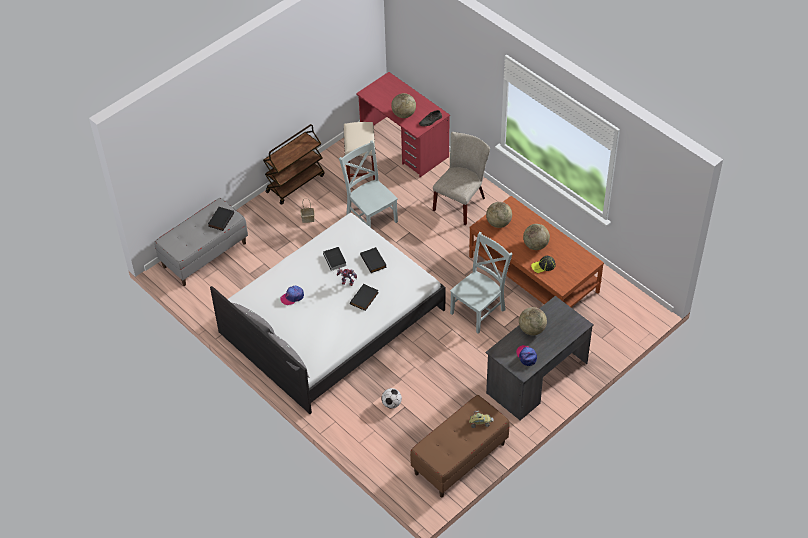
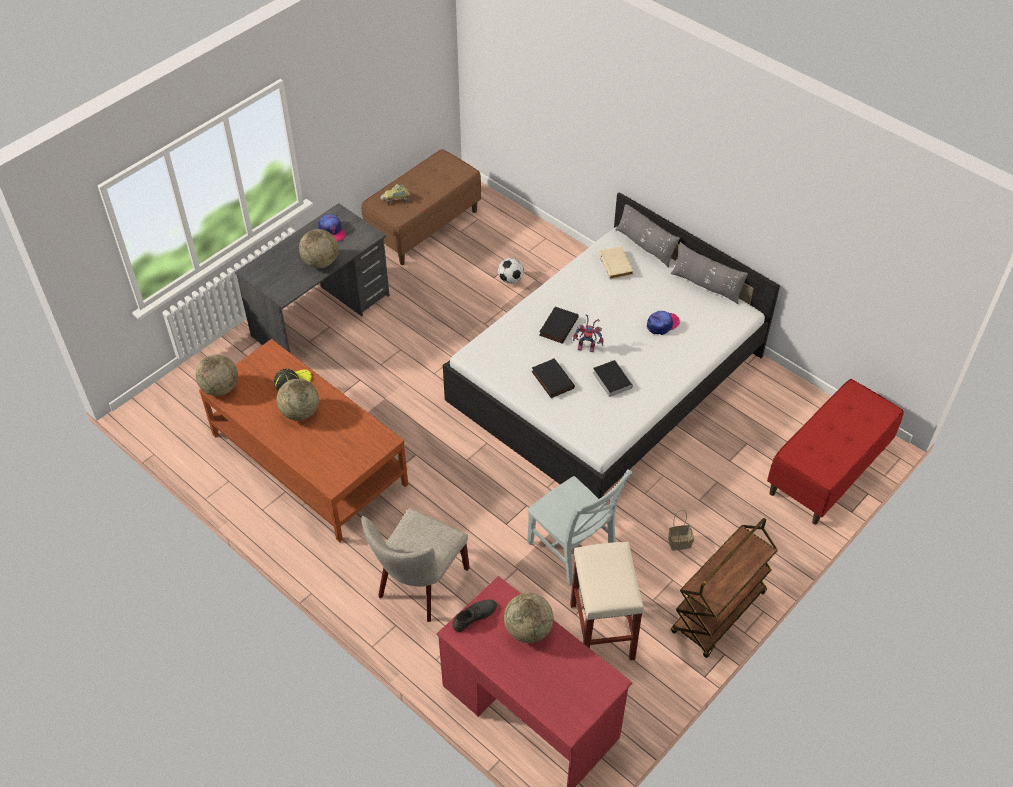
camera: 175 degrees right, 0 degrees up
grey bench [154,198,248,286] -> red bench [767,379,904,524]
black book [208,207,234,231] -> none
grey chair [450,232,512,334] -> none
globe [486,202,512,228] -> globe moved to [196,355,238,396]
none -> beige book [598,246,634,280]

